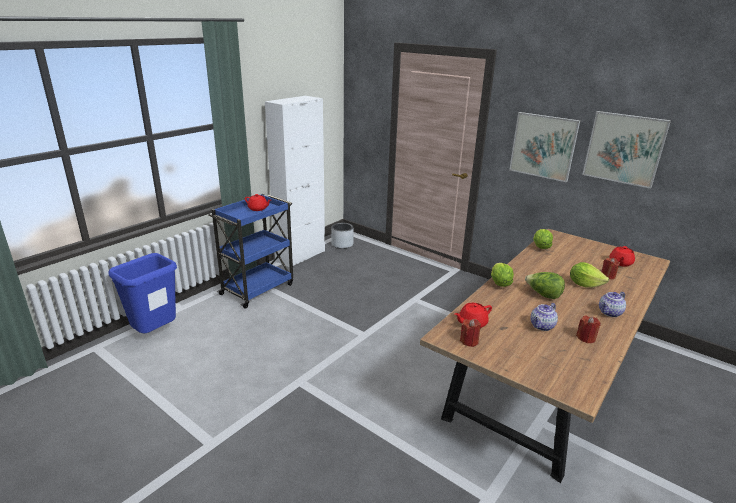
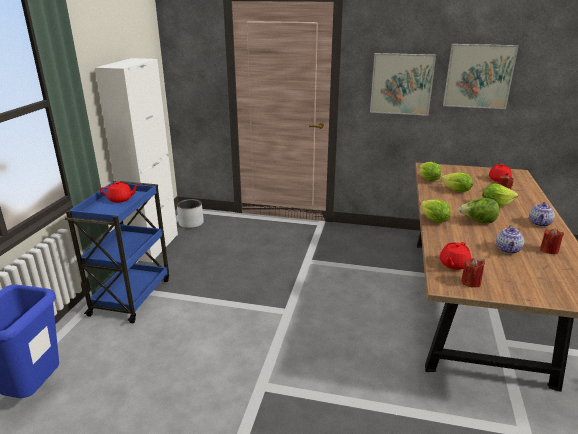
camera: 25 degrees left, 0 degrees up
none -> lettuce [441,172,473,192]

